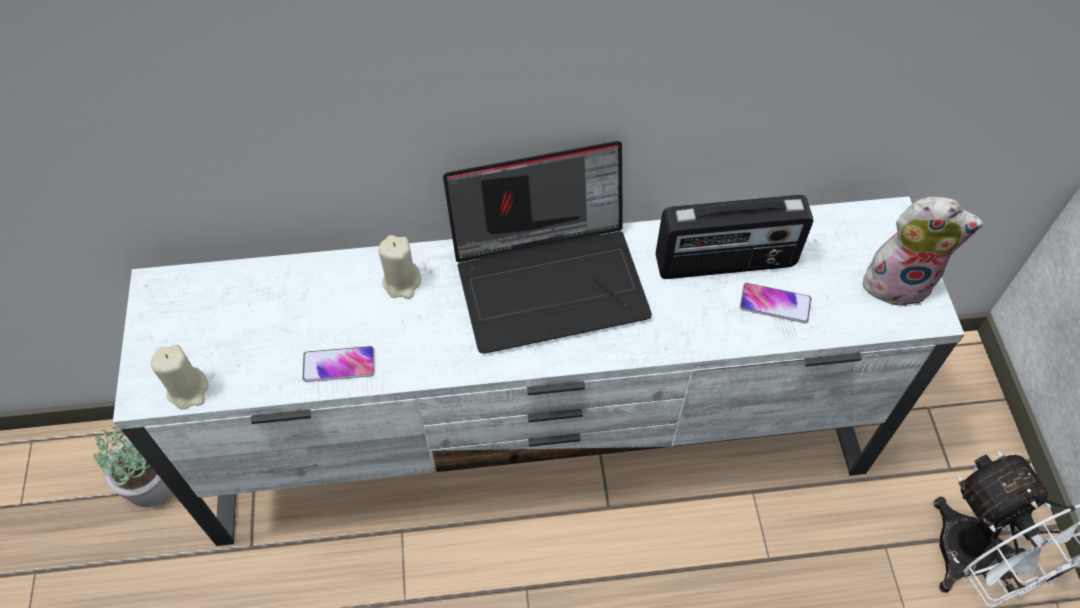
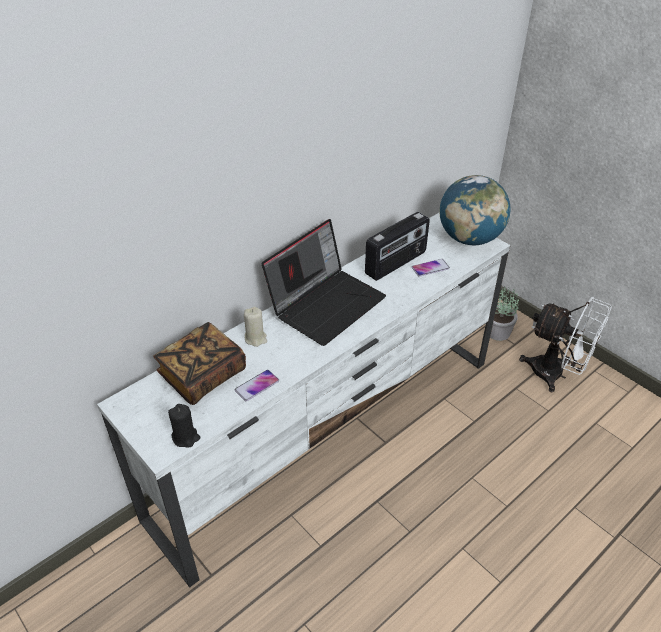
camera: 35 degrees left, 15 degrees down
potted plant [93,425,172,507] -> potted plant moved to [490,287,519,341]
beige candle [151,345,209,410] -> black candle [168,404,200,447]
plush toy [863,196,984,307] -> globe [440,175,510,245]
none -> book [153,322,246,405]

